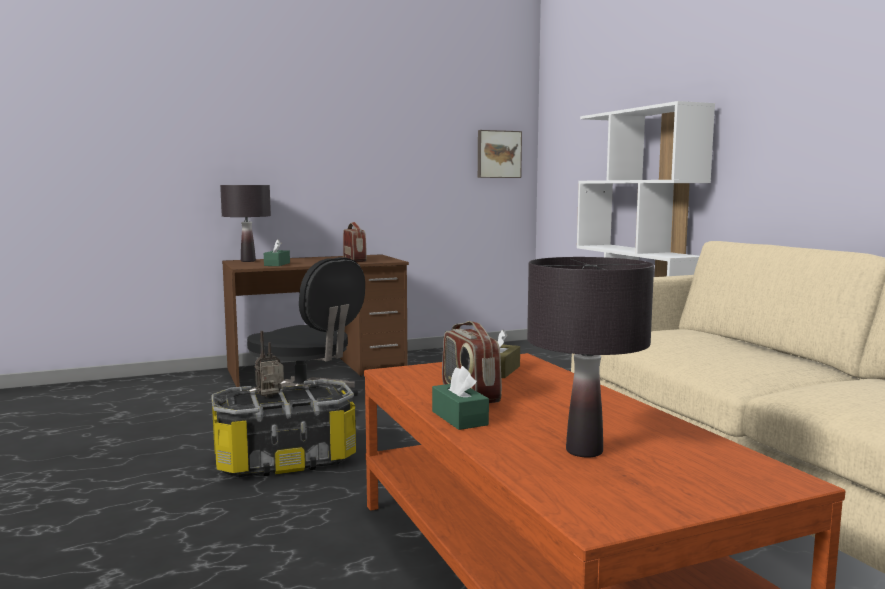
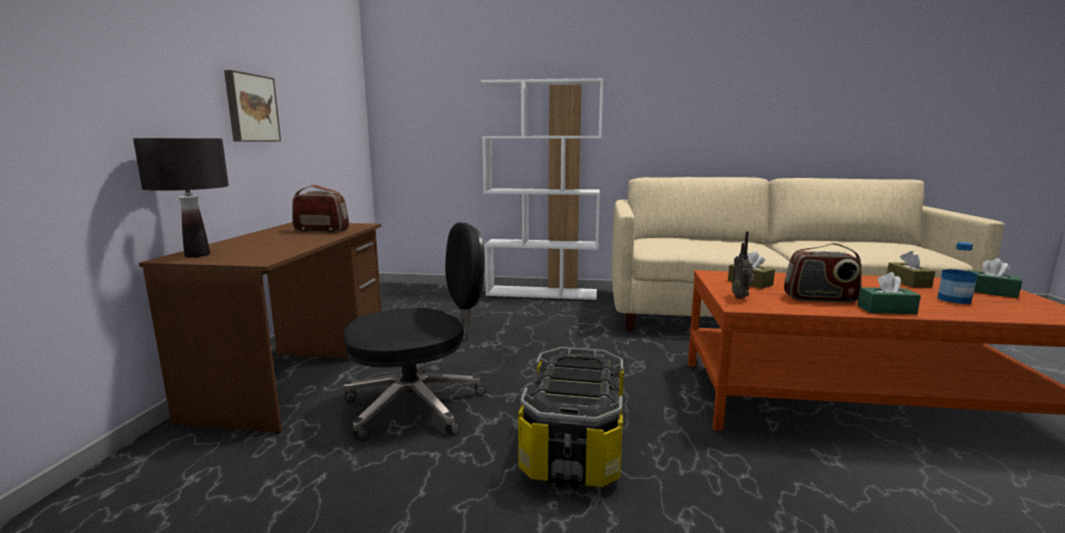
camera: 60 degrees left, 5 degrees up
radio [255,331,284,398] -> radio moved to [732,231,755,299]
green tissue box [264,239,290,266] -> green tissue box moved to [968,258,1022,298]
picture [478,130,522,178] -> picture moved to [224,70,281,141]
black table lamp [527,257,654,457] -> bottle [937,242,978,304]
none -> brown tissue box [887,251,935,288]

